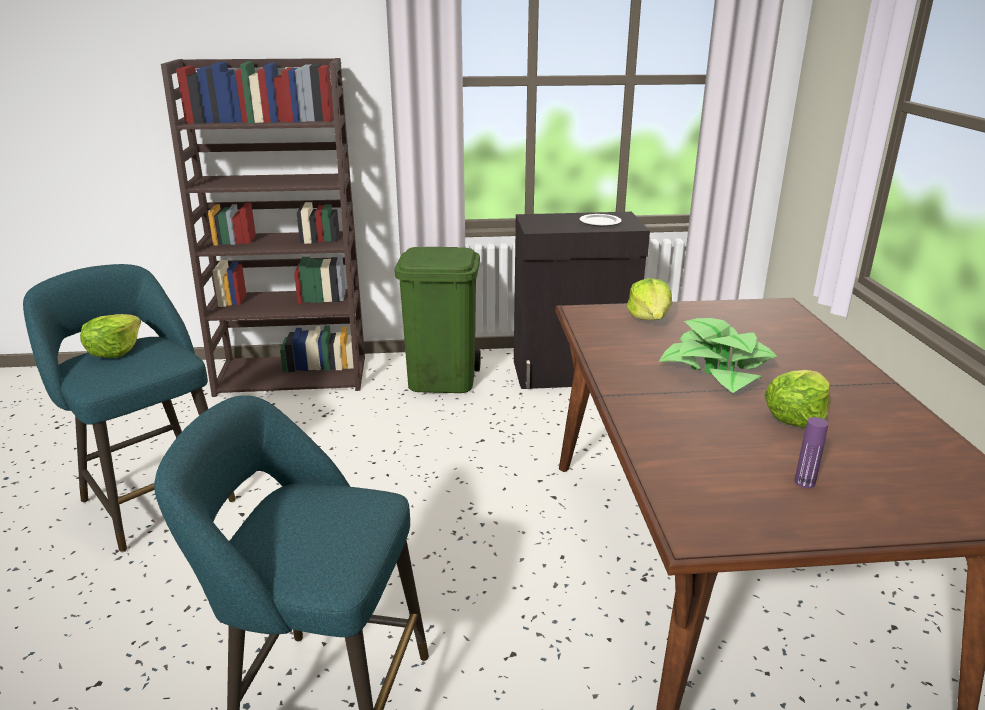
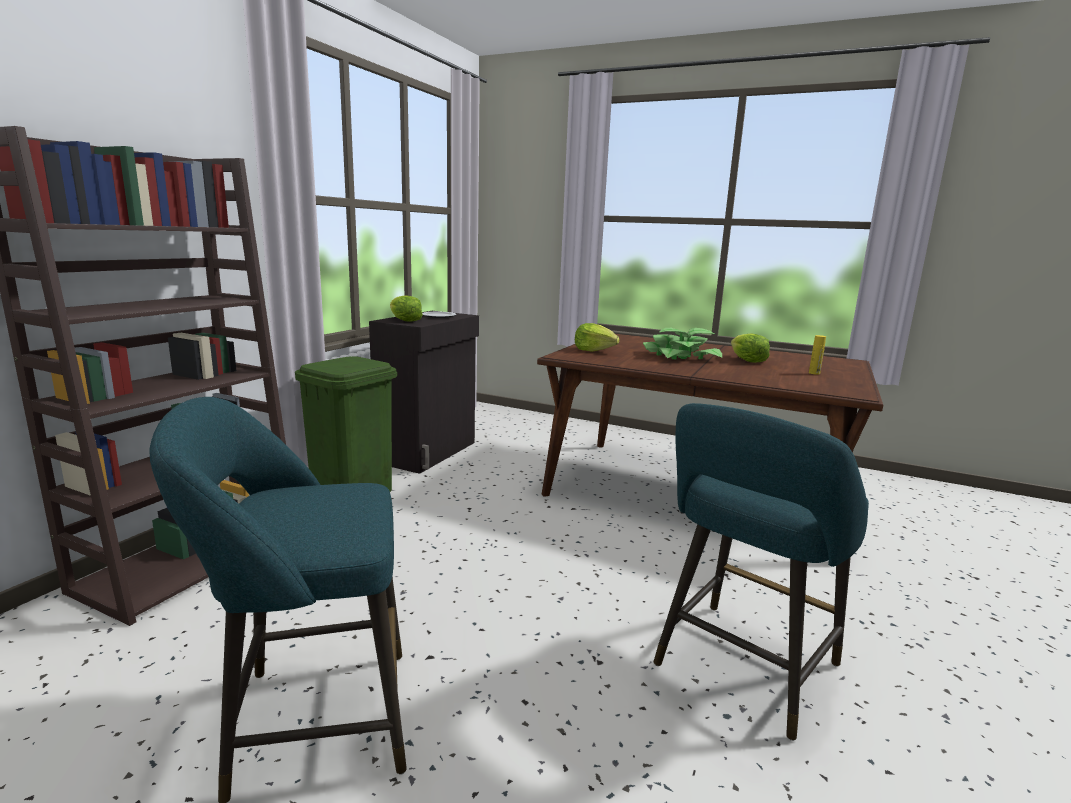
camera: 60 degrees left, 10 degrees down
lettuce [80,314,141,358] -> lettuce moved to [390,295,423,322]
purple bottle [794,417,828,488] -> yellow bottle [809,335,826,375]

